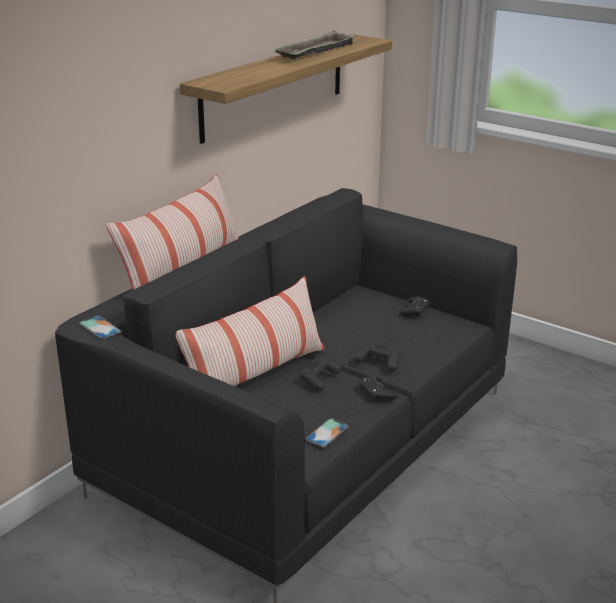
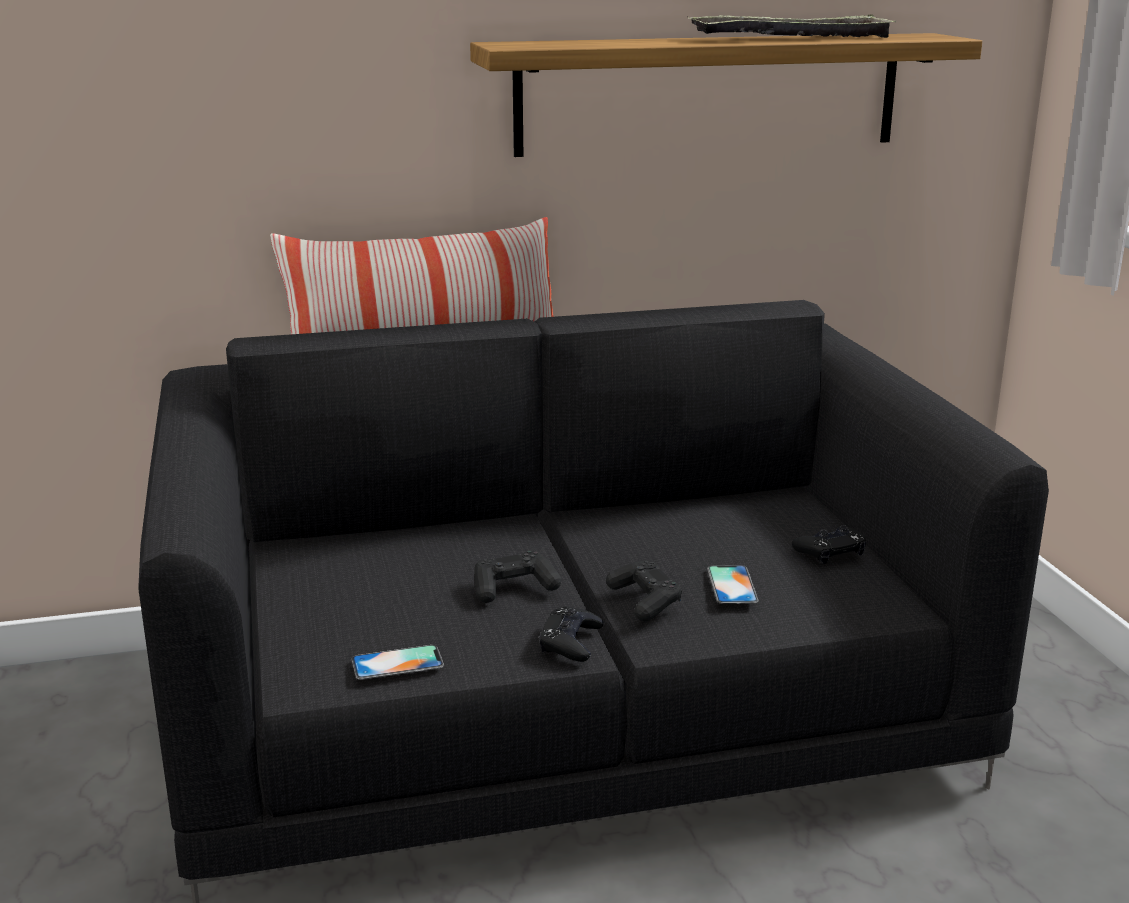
camera: 40 degrees right, 5 degrees down
phone [79,316,122,339] -> phone moved to [707,565,759,604]
pillow [176,276,325,386] -> none

